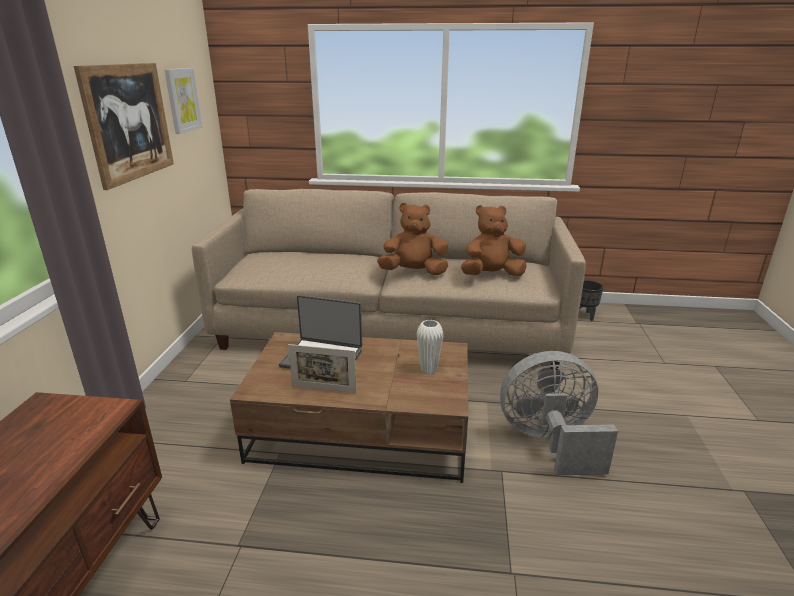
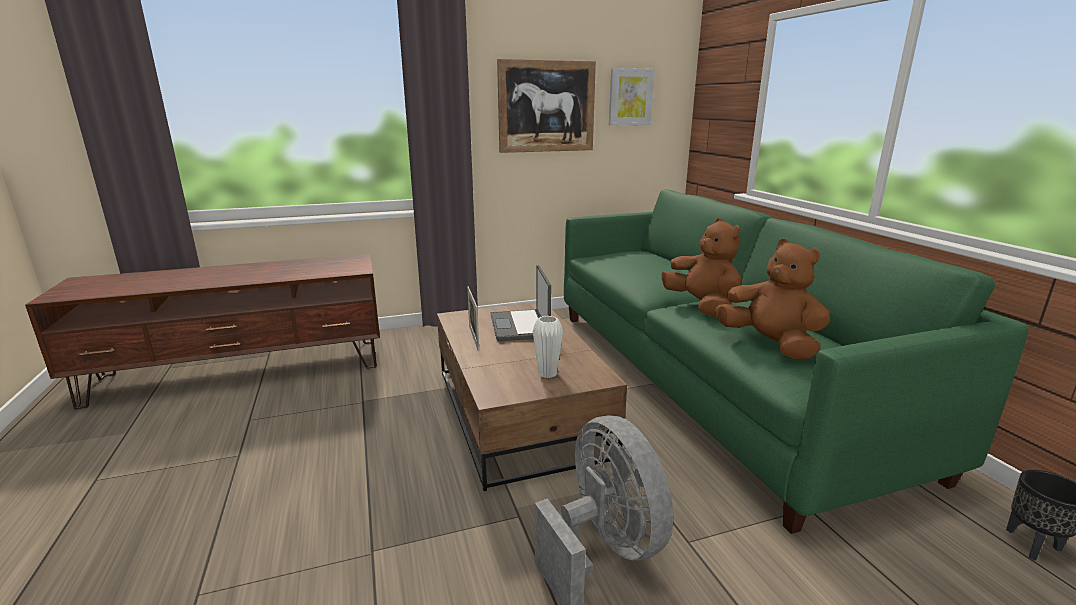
camera: 65 degrees right, 5 degrees down
beige sofa [192,189,586,370] -> green sofa [564,189,1029,534]

